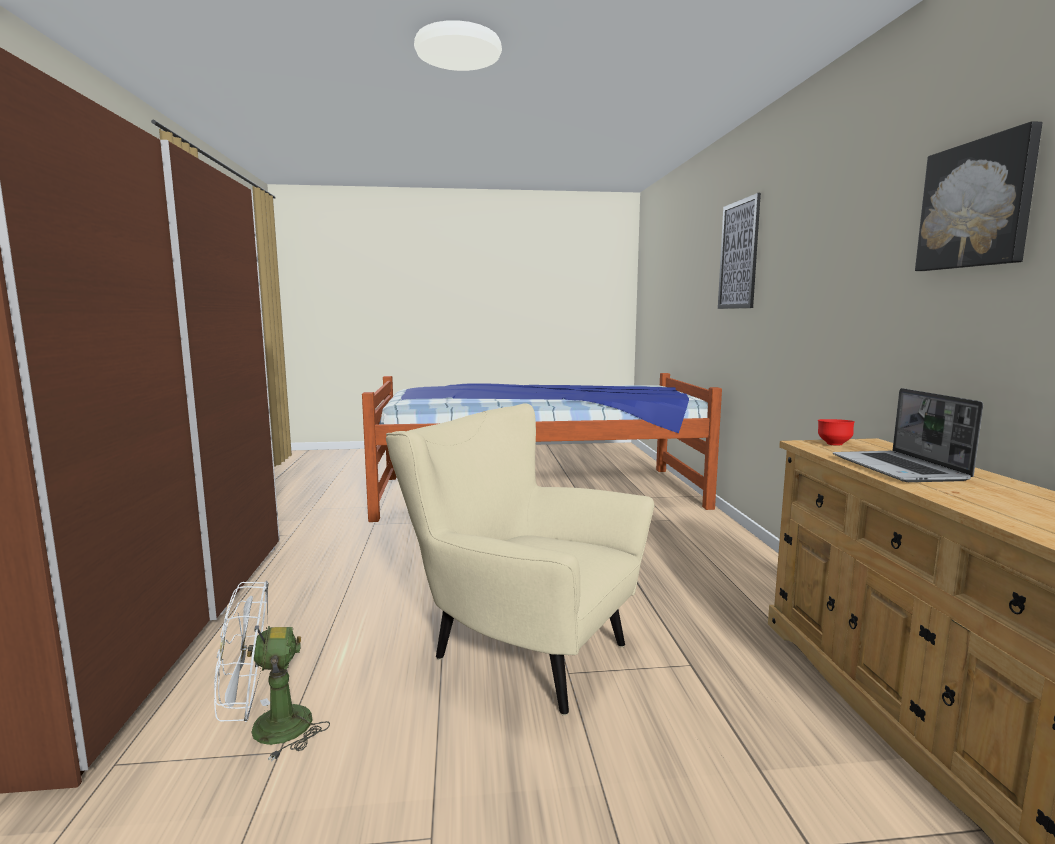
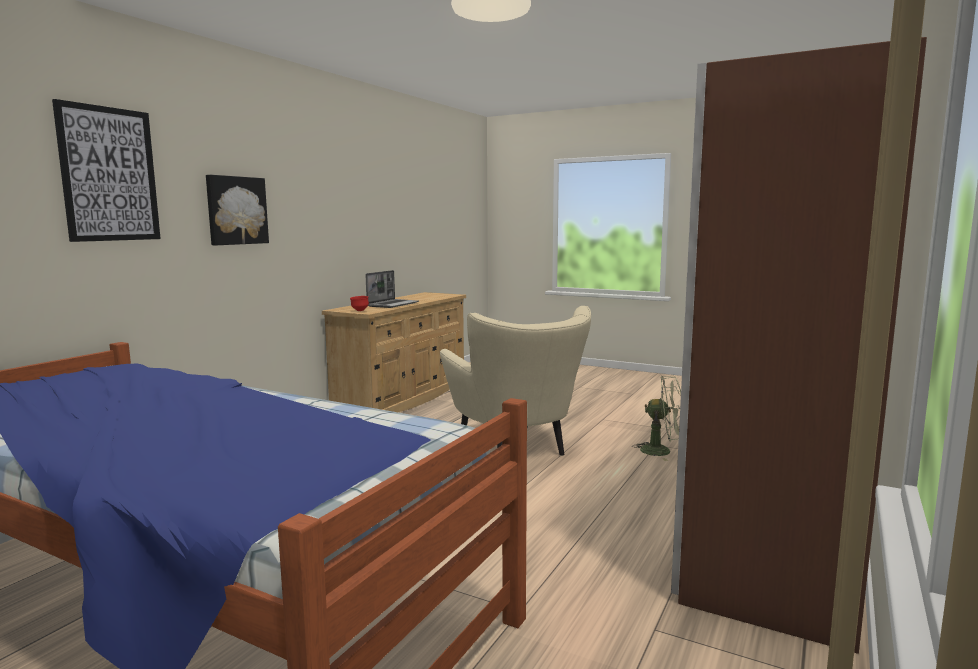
camera: 145 degrees left, 0 degrees up
white fan [214,581,330,762] -> green fan [632,376,681,461]
picture [915,121,1043,271] -> picture moved to [206,175,269,245]

